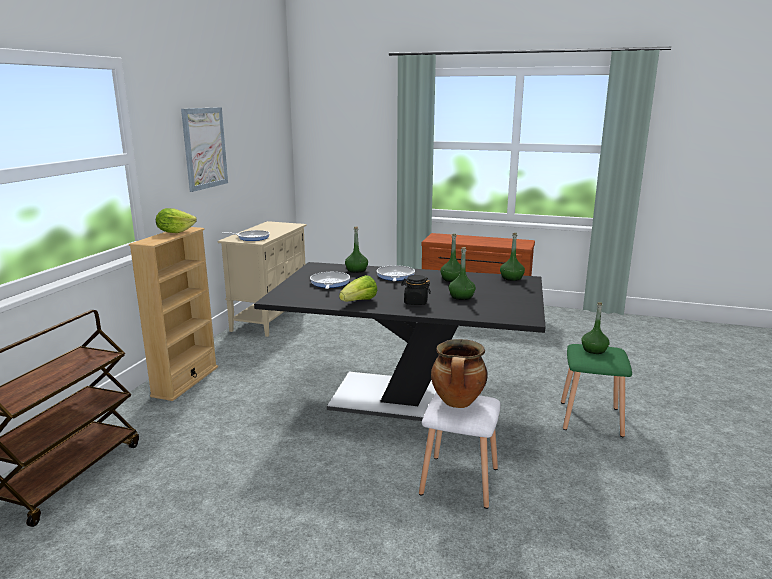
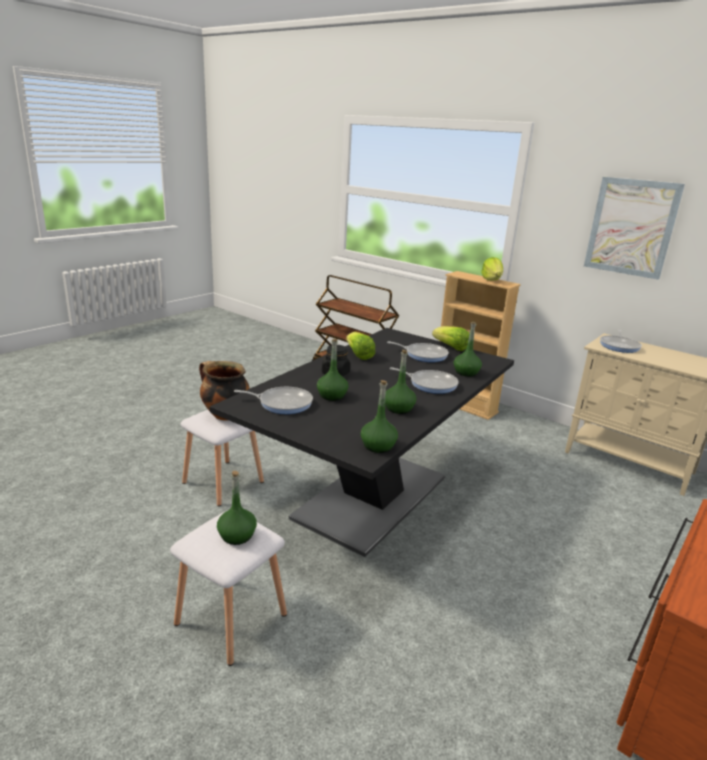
camera: 110 degrees right, 5 degrees up
green stool [561,344,632,437] -> white stool [170,510,287,666]
none -> frying pan [234,387,313,414]
none -> lettuce [432,326,469,351]

